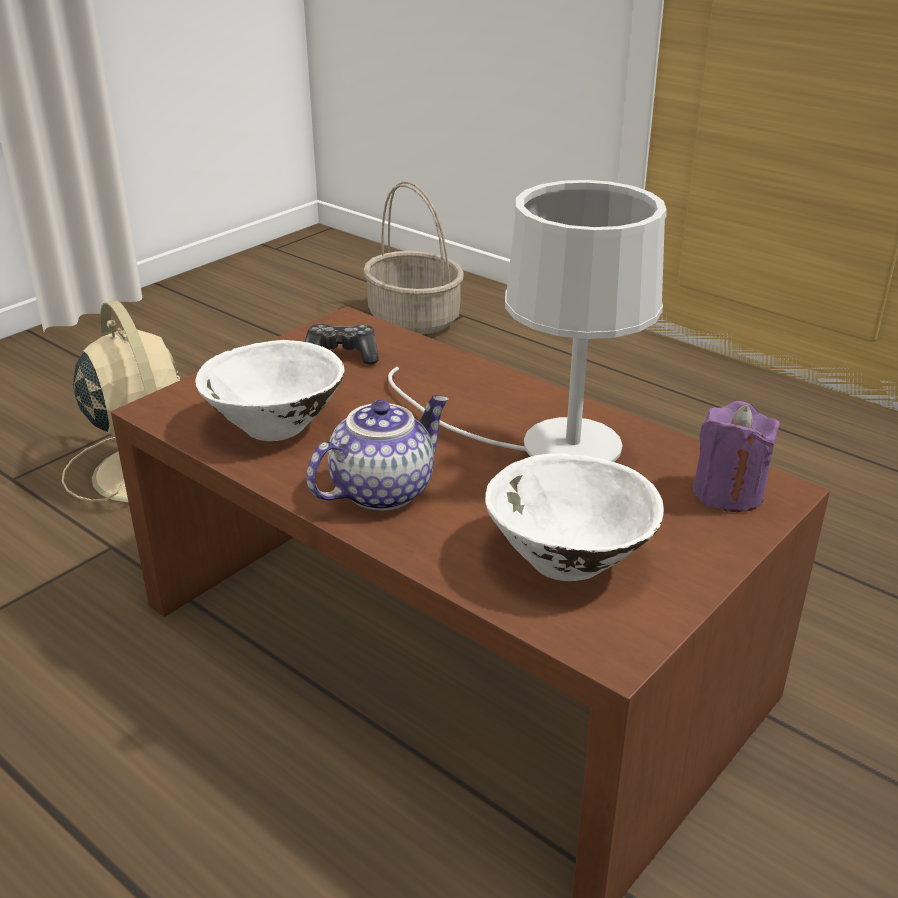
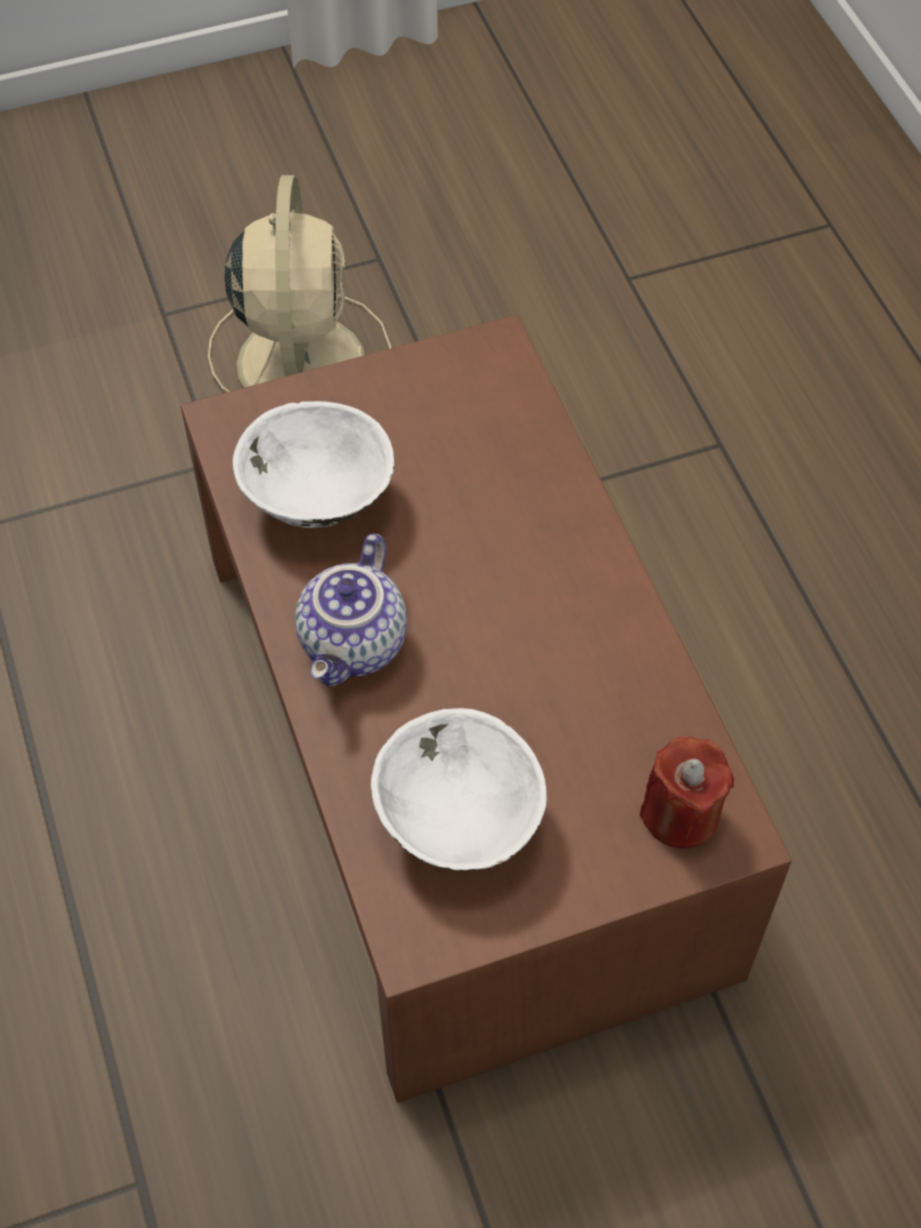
camera: 30 degrees right, 25 degrees up
game controller [305,324,379,365] -> none
teapot [306,395,449,511] -> teapot turned 120 degrees clockwise [295,534,407,686]
basket [363,181,464,335] -> none
white table lamp [388,180,667,462] -> none
purple candle [693,401,780,512] -> red candle [640,737,734,848]

